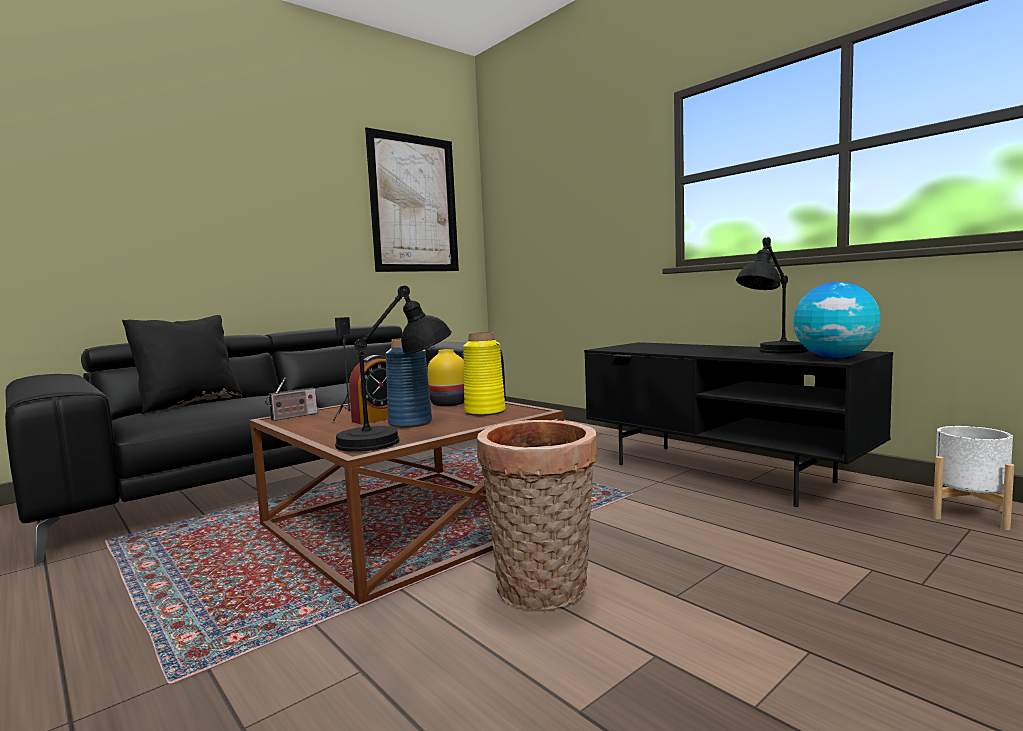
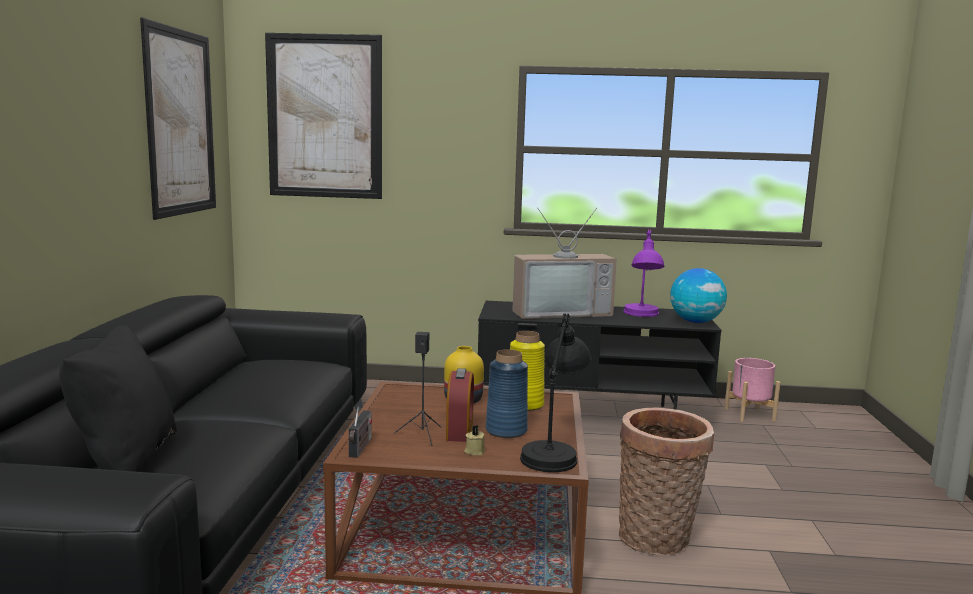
camera: 45 degrees left, 5 degrees up
black table lamp [736,237,808,354] -> purple table lamp [624,230,664,317]
white planter [933,426,1014,530] -> pink planter [724,358,781,422]
none -> picture [265,33,382,199]
none -> beige candle [464,425,485,455]
none -> television [512,207,617,319]

